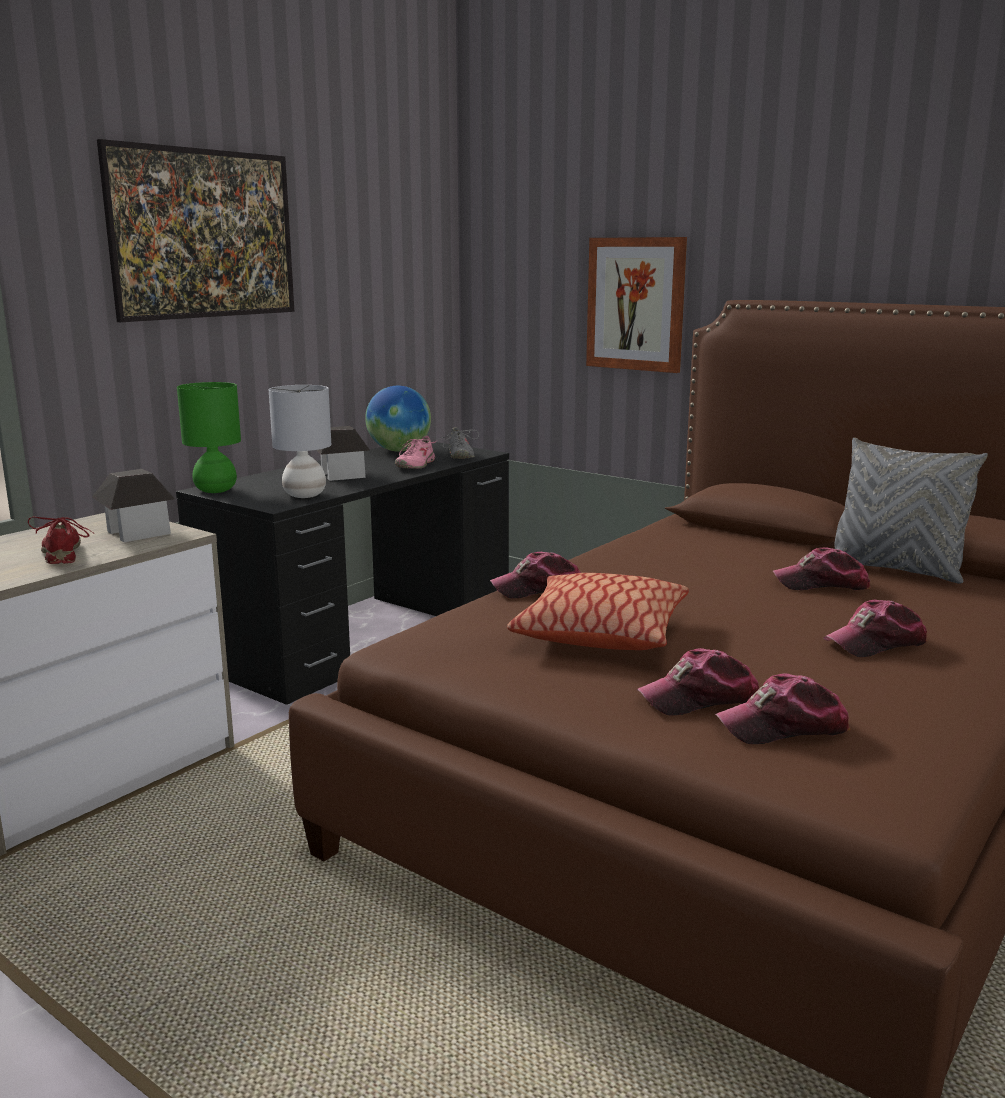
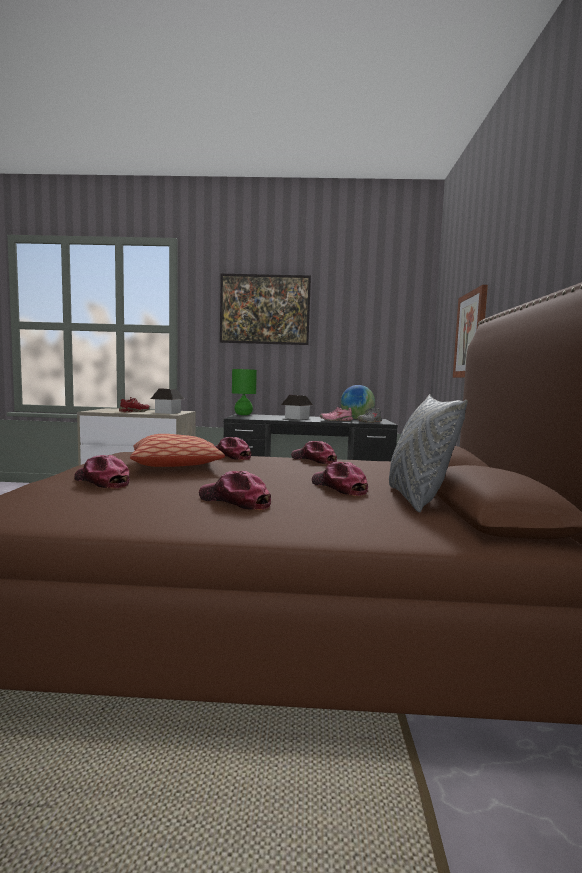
camera: 55 degrees right, 10 degrees down
grey table lamp [269,385,331,498] -> none
cap [715,673,851,744] -> cap moved to [291,441,337,464]

